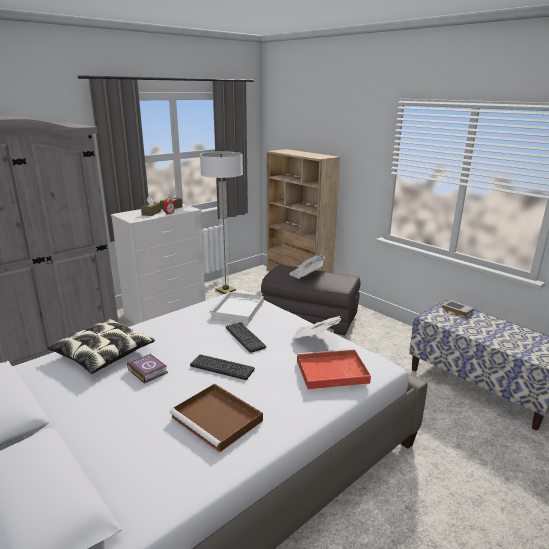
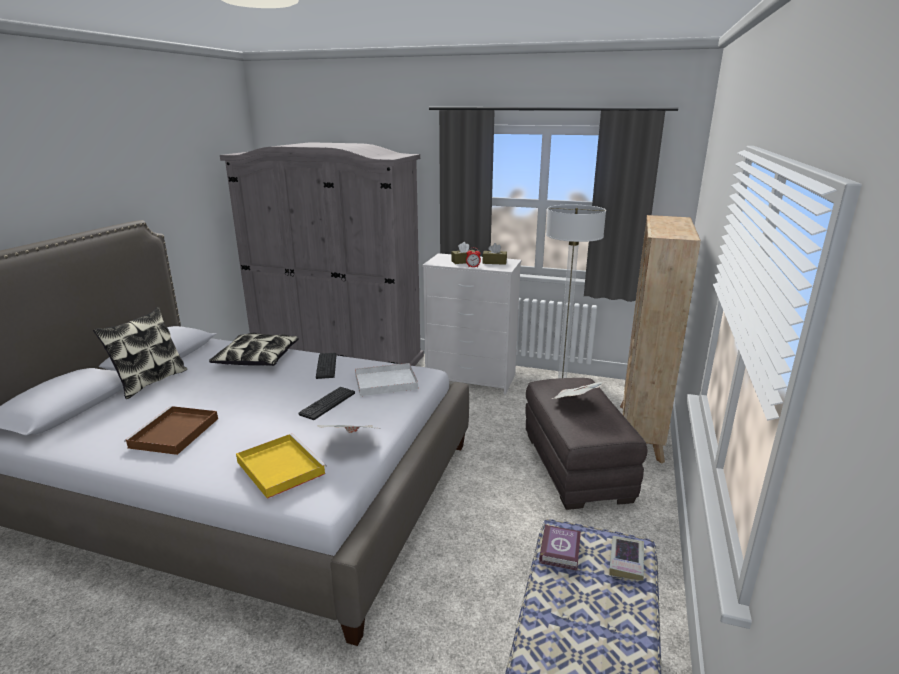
camera: 60 degrees right, 0 degrees up
book [127,354,168,384] -> book moved to [539,524,581,571]
keyboard [190,354,255,380] -> keyboard moved to [316,353,336,379]
red tray [297,349,371,389] -> yellow tray [236,433,327,499]
none -> pillow [93,307,187,399]

